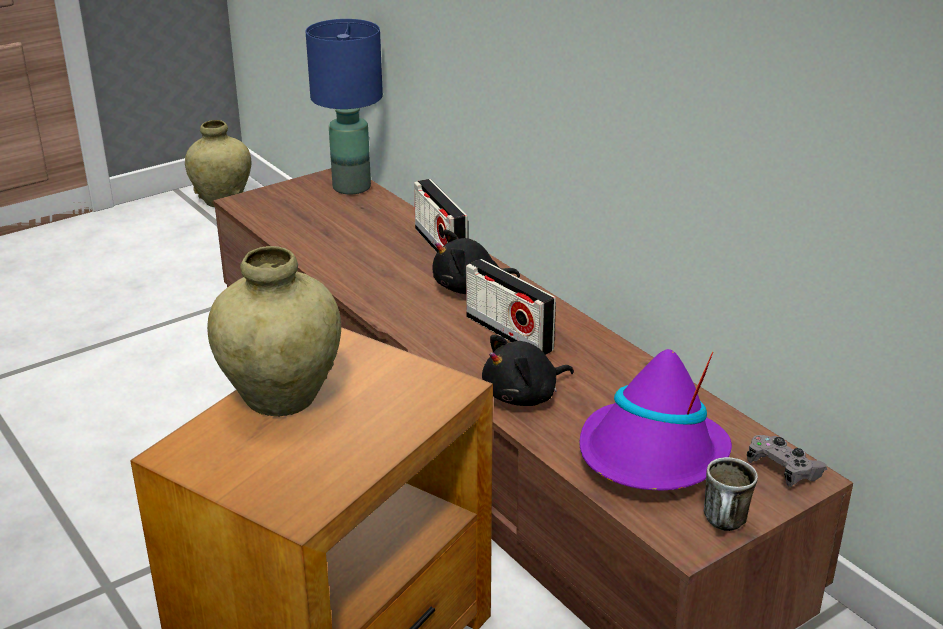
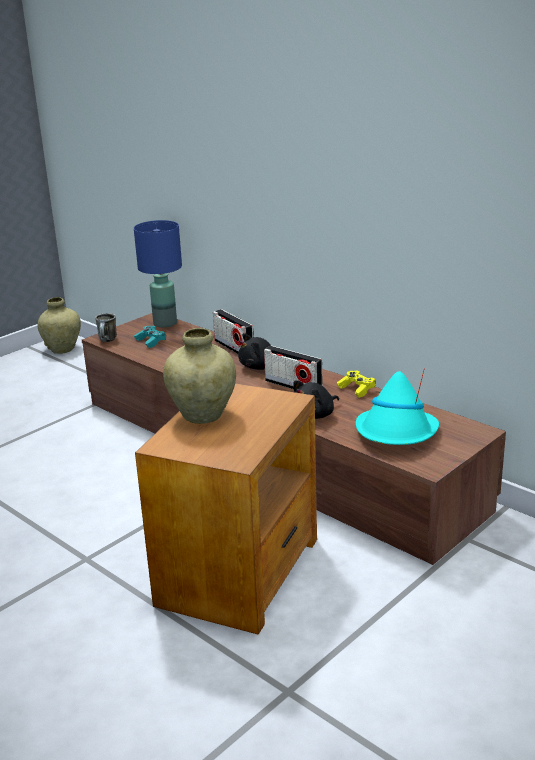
camera: 10 degrees left, 5 degrees down
purple hat [580,349,732,490] -> turquoise hat [356,368,439,445]
mug [704,457,758,531] -> mug moved to [95,313,117,342]
grey game controller [747,435,827,487] -> none
none -> turquoise game controller [134,326,166,348]
none -> yellow game controller [337,370,376,398]

